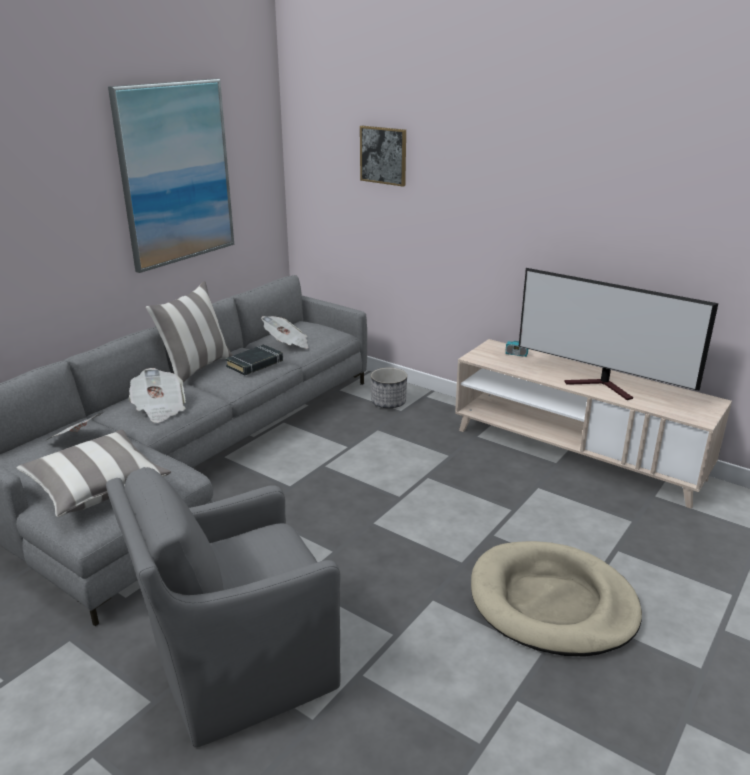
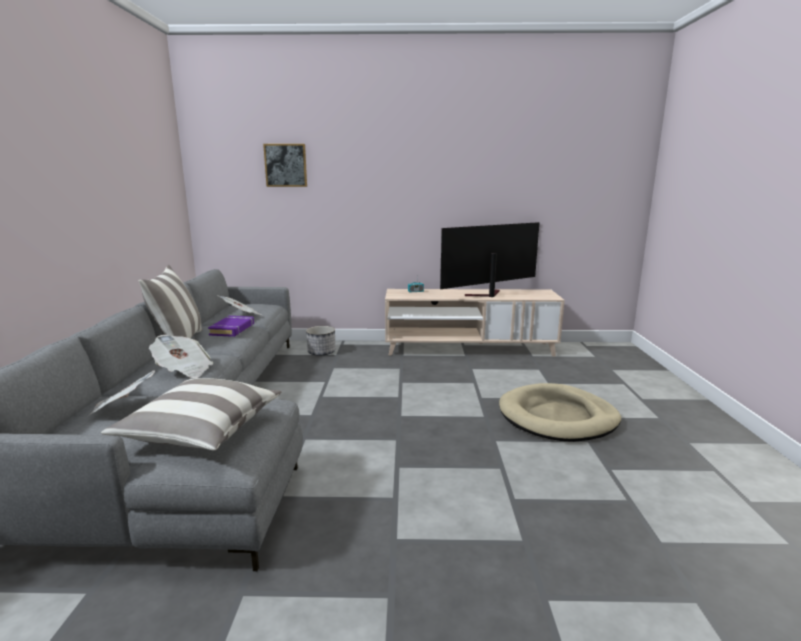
camera: 35 degrees left, 10 degrees down
grey armchair [106,467,340,747] -> none
picture [108,79,234,273] -> none
black book [226,344,283,375] -> purple book [208,316,254,337]
television [519,268,718,400] -> television turned 150 degrees clockwise [440,222,540,297]

